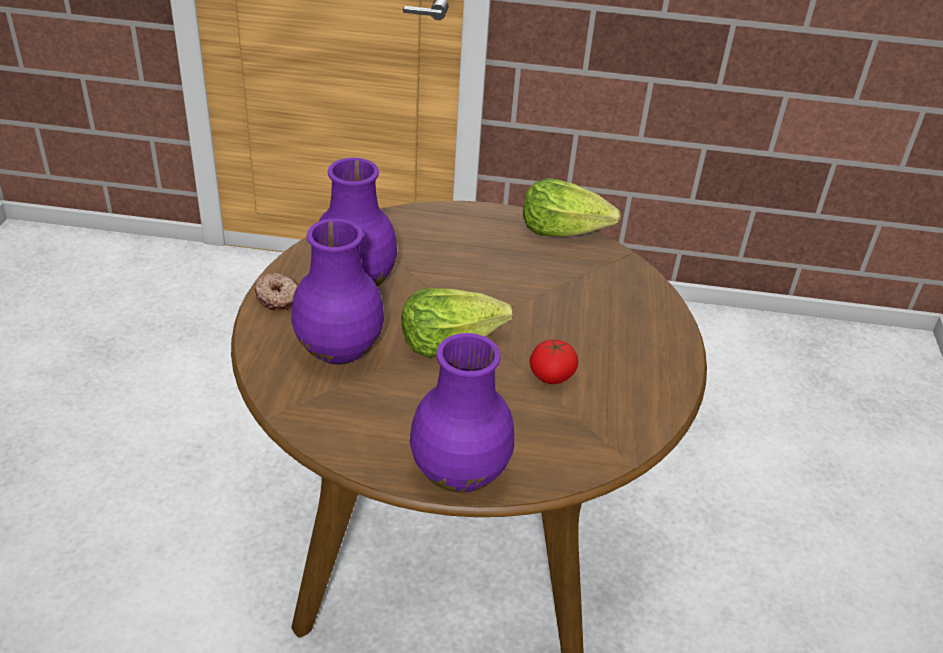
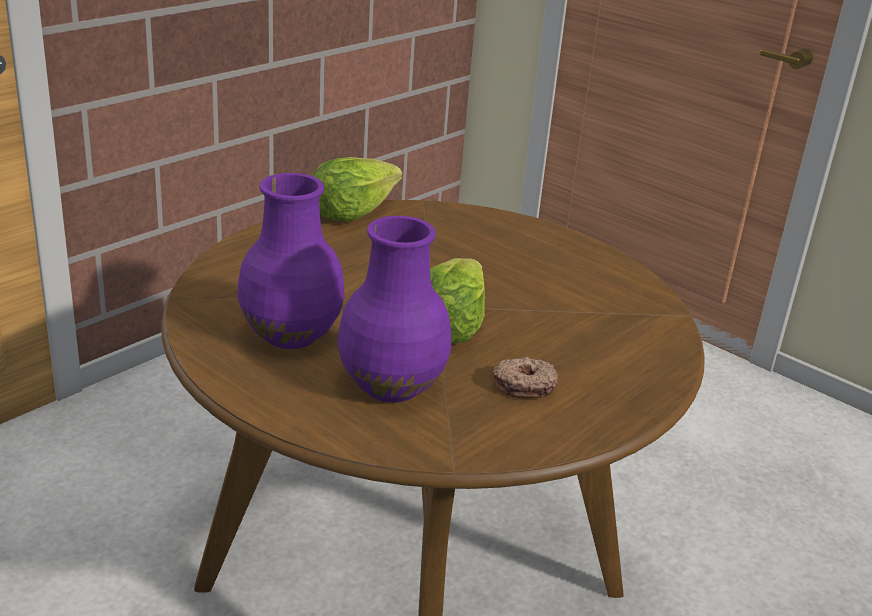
camera: 55 degrees left, 10 degrees down
donut [255,273,298,311] -> donut moved to [492,356,558,399]
purple vase [410,333,514,493] -> none
tomato [530,340,578,384] -> none

